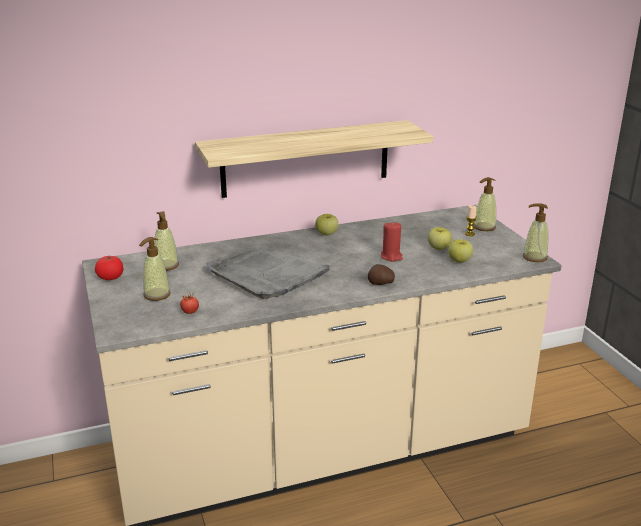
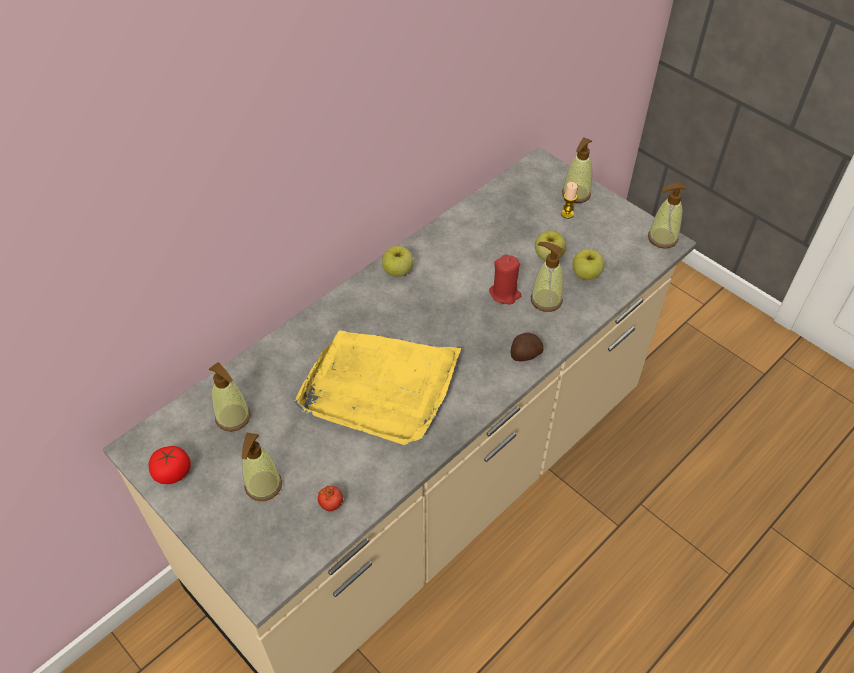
camera: 25 degrees left, 25 degrees up
shelf [195,120,433,198] -> none
grey tray [206,247,333,299] -> yellow tray [295,330,461,445]
none -> soap dispenser [531,242,563,312]

